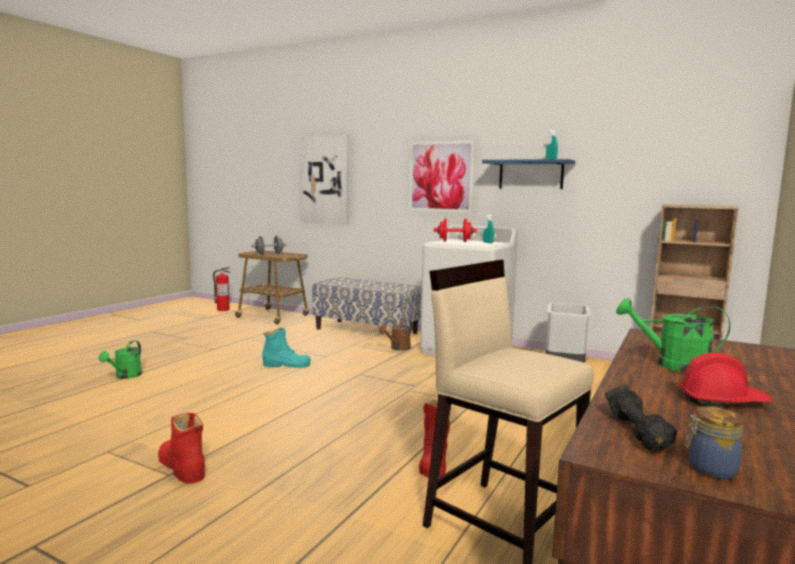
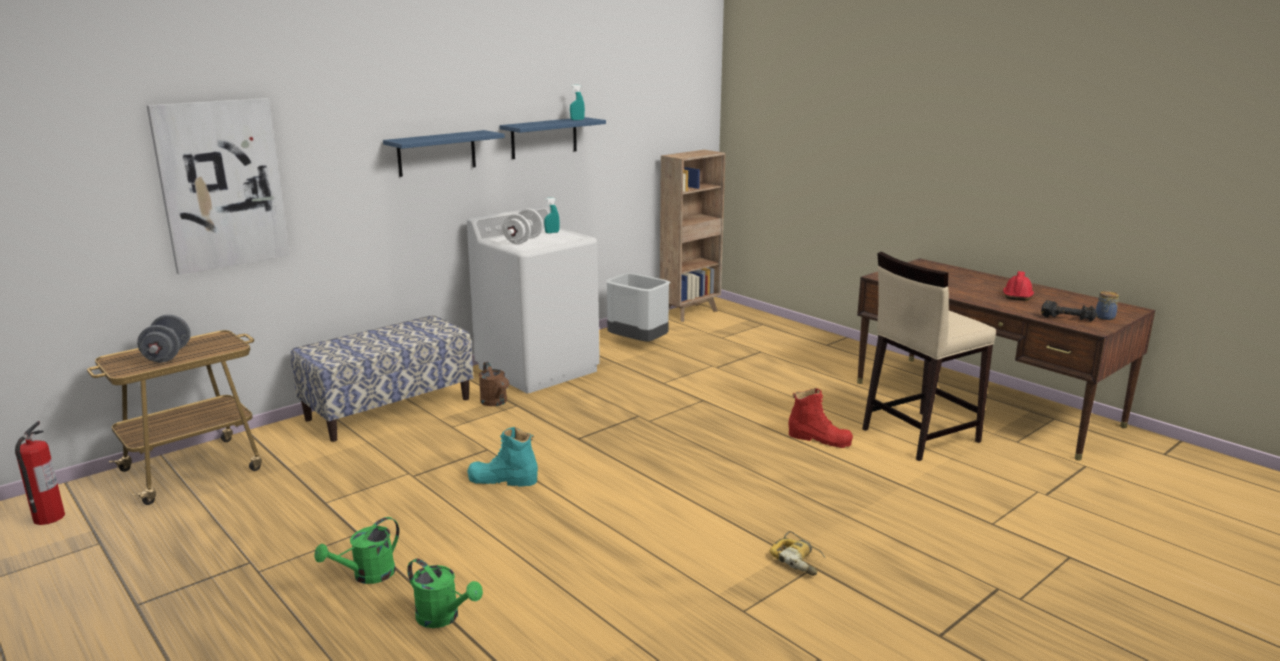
camera: 70 degrees left, 10 degrees up
red boot [158,413,205,484] -> power drill [770,531,826,576]
turquoise boot [262,328,311,368] -> turquoise boot turned 105 degrees counterclockwise [467,427,538,487]
picture [409,140,475,213] -> blue shelf [383,130,505,177]
red dumbbell [434,218,477,242] -> white dumbbell [502,209,543,244]
green watering can [616,298,730,372] -> green watering can moved to [314,517,399,584]

